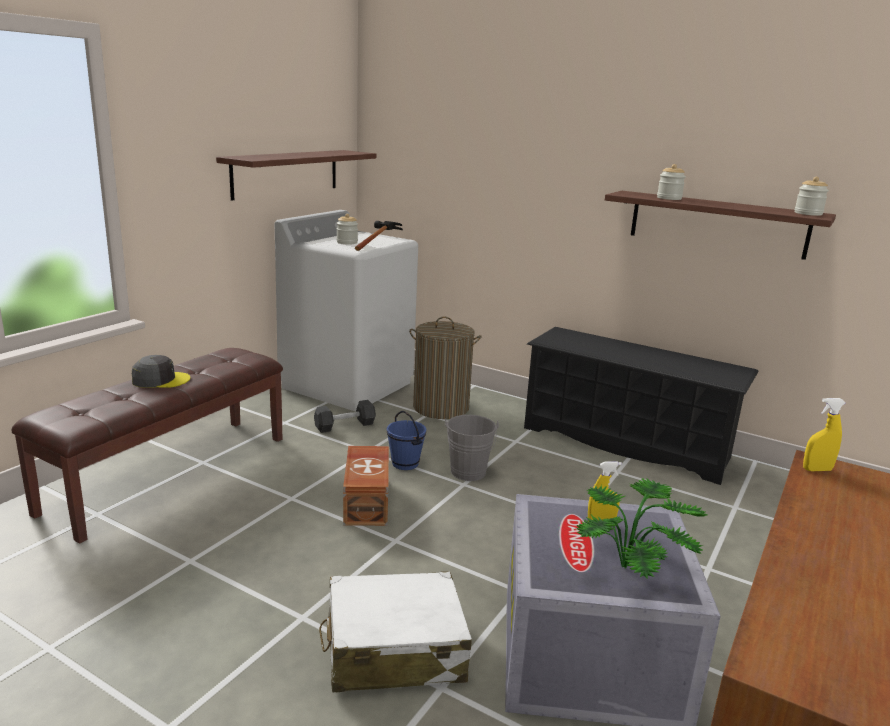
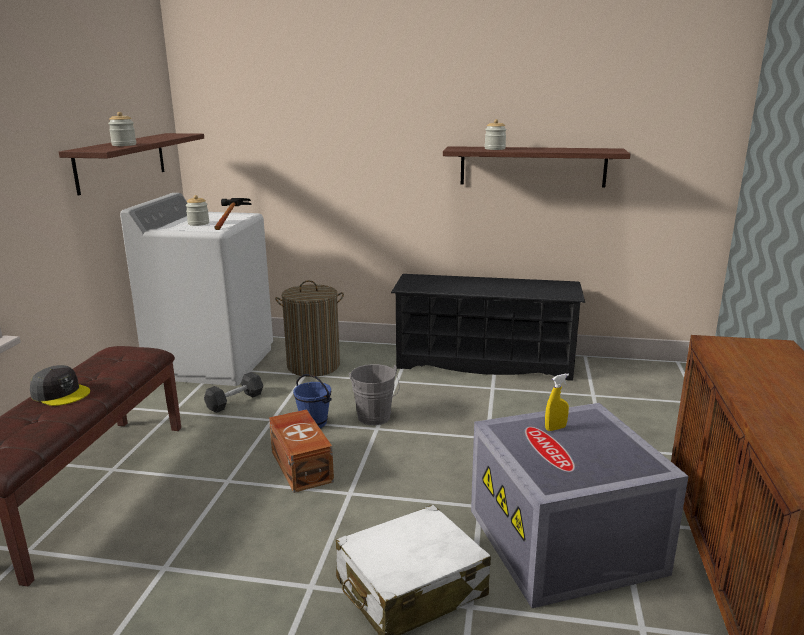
camera: 20 degrees left, 0 degrees up
grey cap [132,355,191,388] -> grey cap turned 60 degrees clockwise [30,365,90,406]
potted plant [576,478,707,579] -> none
jar [795,177,829,216] -> jar moved to [108,112,136,146]
yellow spray bottle [803,398,846,471] -> none

